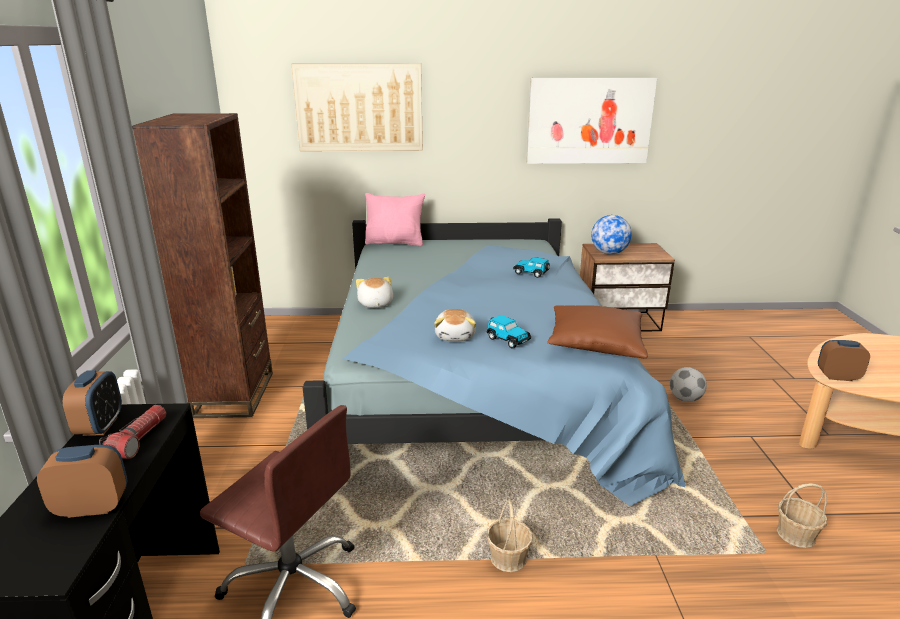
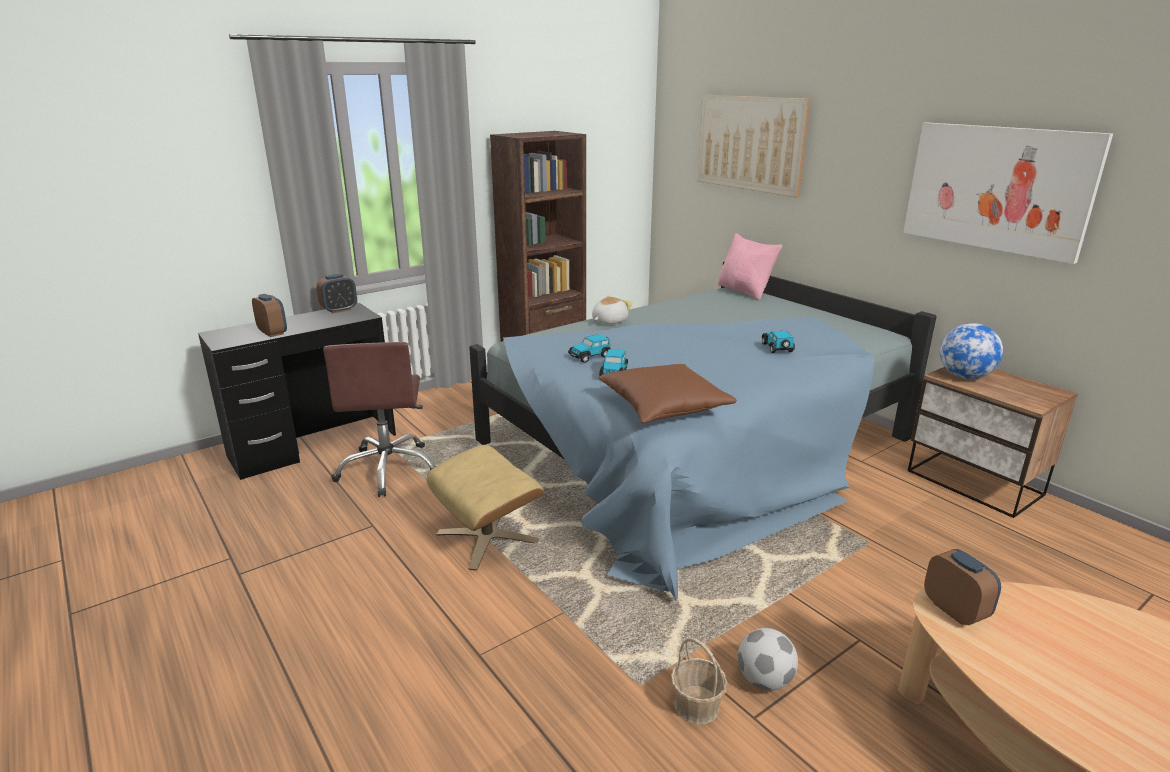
camera: 55 degrees right, 0 degrees up
flashlight [99,405,167,459] -> none
plush toy [434,309,476,341] -> toy car [568,334,611,363]
basket [487,500,533,572] -> beige ottoman [427,445,544,571]
football [670,367,707,402] -> football moved to [738,628,798,690]

